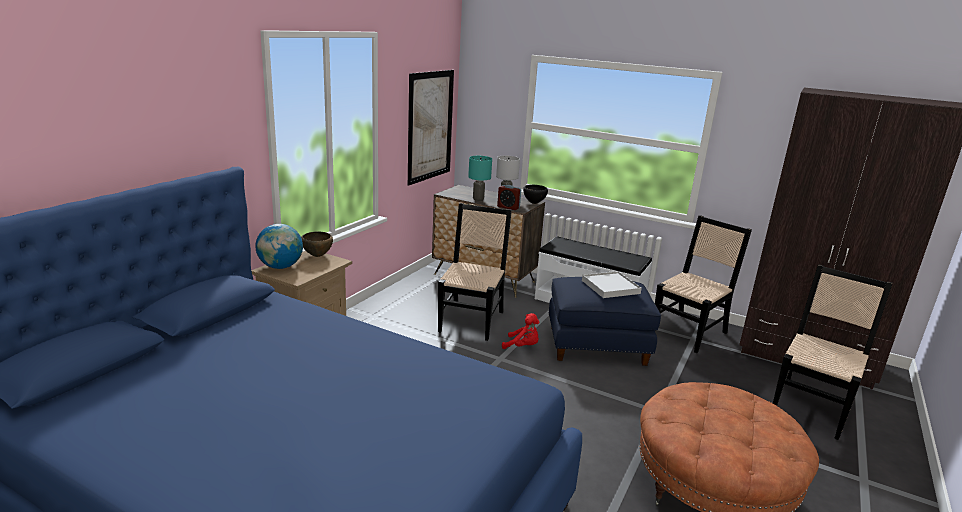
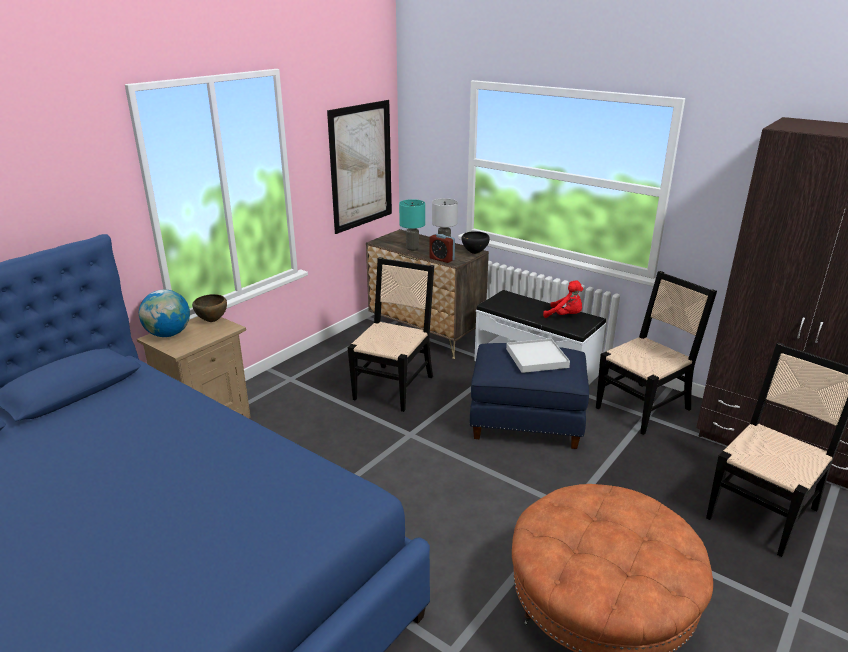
camera: 10 degrees right, 5 degrees up
red plush toy [502,313,539,349] -> red plush toy moved to [543,280,583,318]

